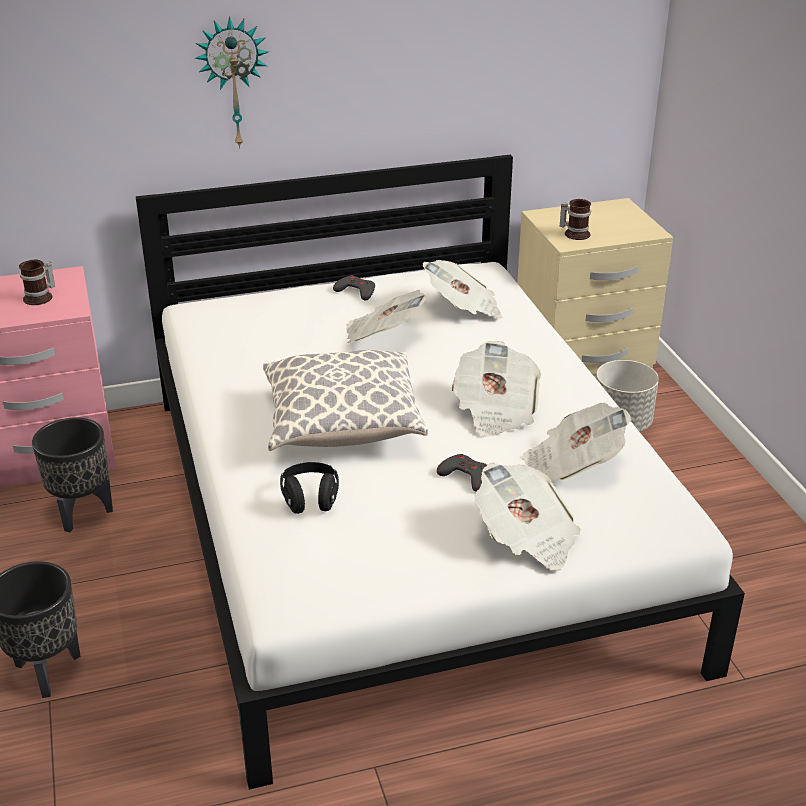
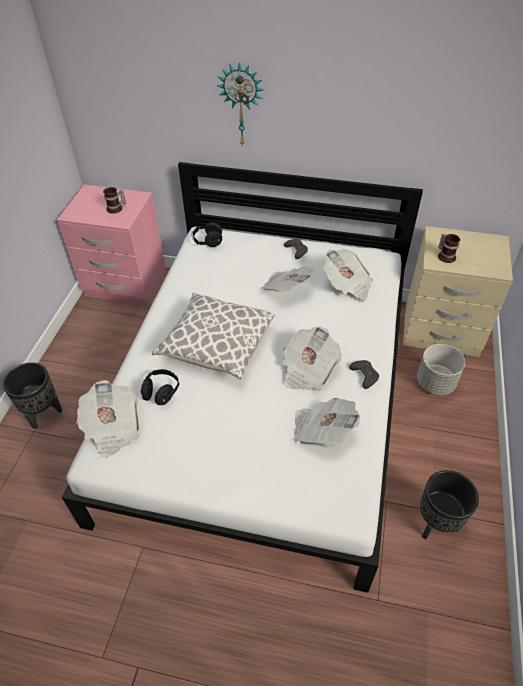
camera: 30 degrees right, 15 degrees up
black planter [32,417,113,532] -> black planter moved to [420,470,479,540]
grey game controller [437,454,487,492] -> grey game controller moved to [349,360,379,389]
newspaper [474,463,581,571] -> newspaper moved to [76,380,140,458]
none -> black headphones [192,222,222,247]

